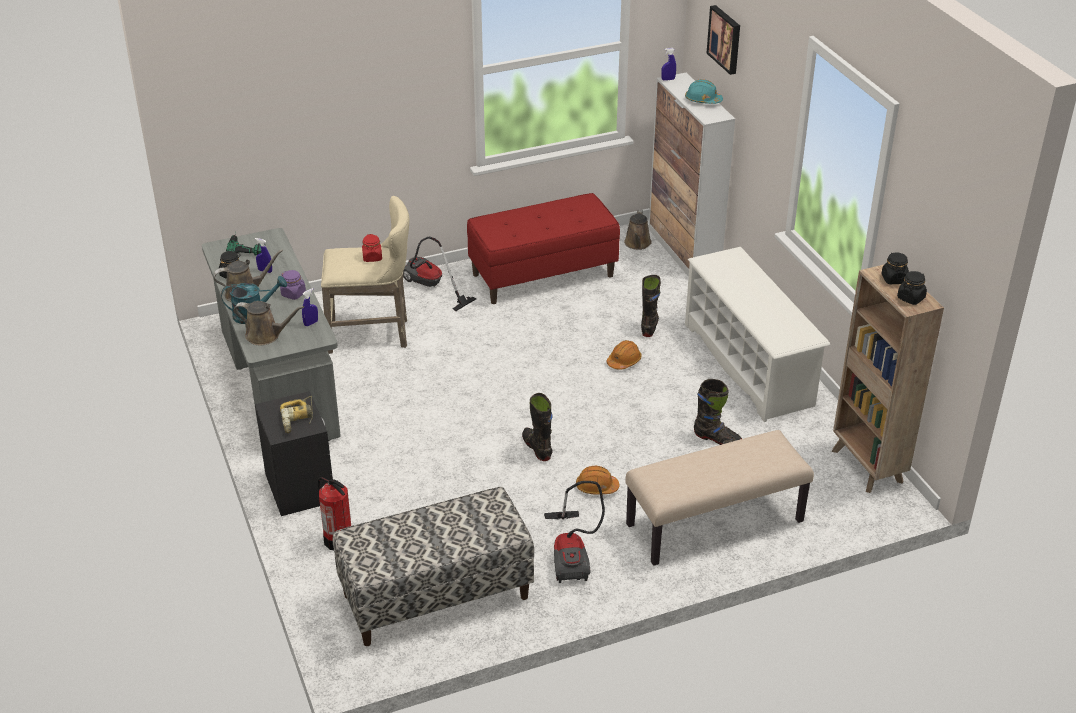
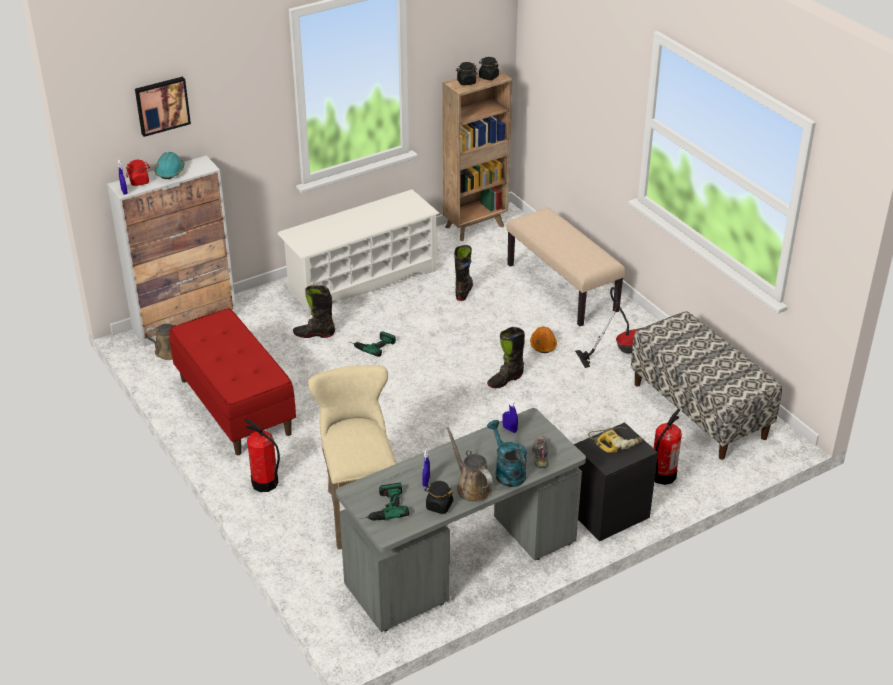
camera: 100 degrees left, 0 degrees up
brown watering can [234,301,304,345] -> shoe [531,436,549,469]
purple jar [280,270,306,300] -> none
red jar [362,234,382,262] -> red jar moved to [126,160,150,186]
vacuum cleaner [403,237,476,311] -> fire extinguisher [244,419,280,492]
orange hard hat [607,340,642,370] -> power drill [348,331,396,357]

